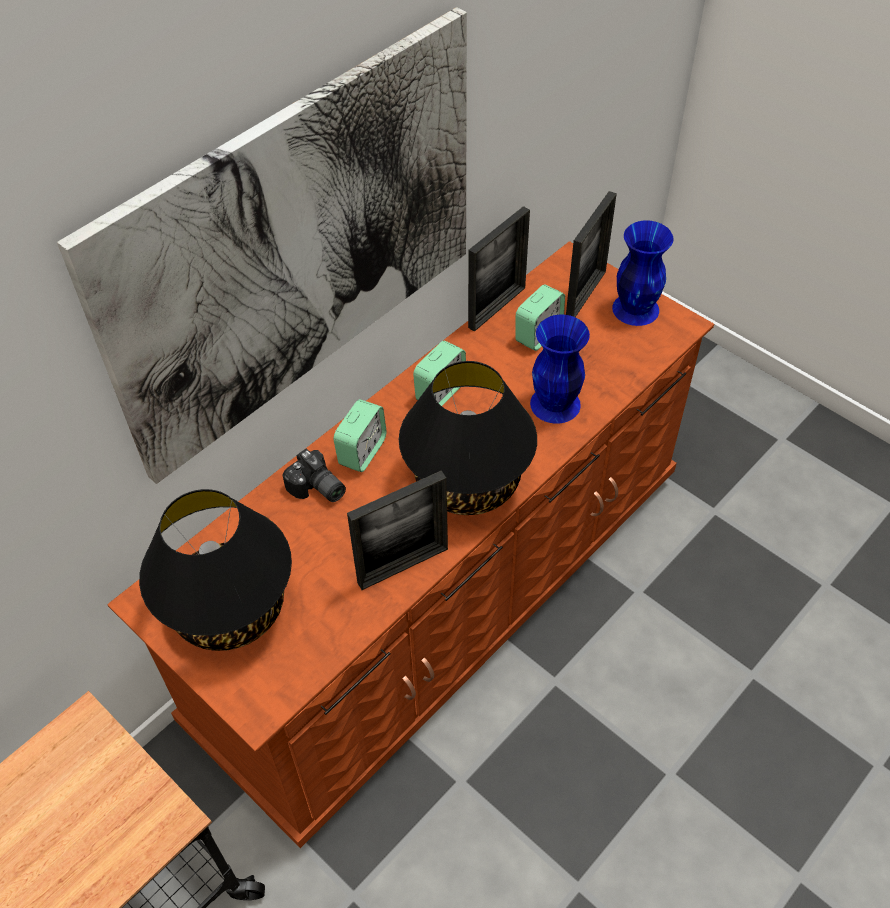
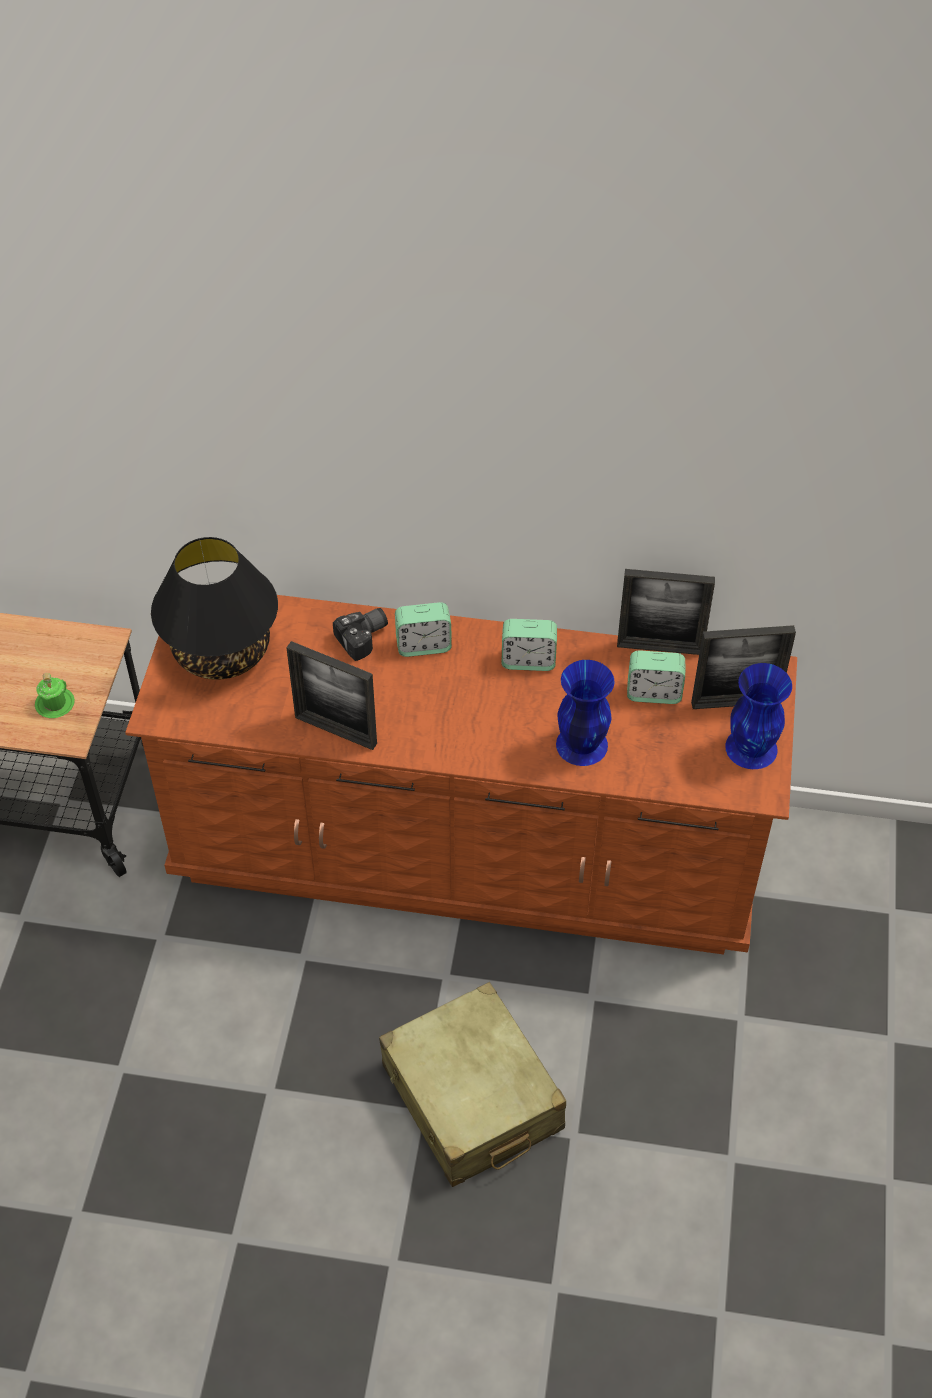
camera: 55 degrees right, 0 degrees up
picture [57,7,467,484] -> none
camera [282,448,346,502] -> camera turned 135 degrees counterclockwise [333,608,388,661]
black table lamp [399,361,537,515] -> none
none -> green mug [35,673,75,718]
none -> beige suitcase [379,982,566,1187]

